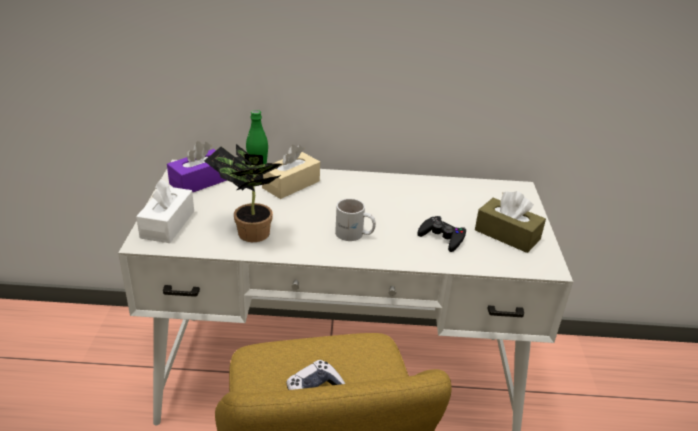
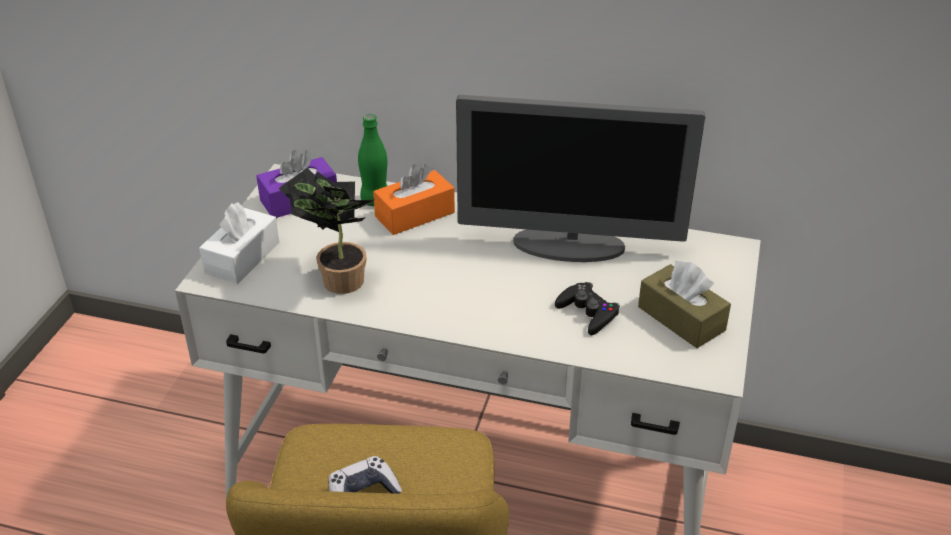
camera: 15 degrees right, 5 degrees up
beige tissue box [262,145,320,199] -> orange tissue box [373,164,455,235]
white mug [335,198,376,241] -> none
none -> monitor [456,95,705,262]

